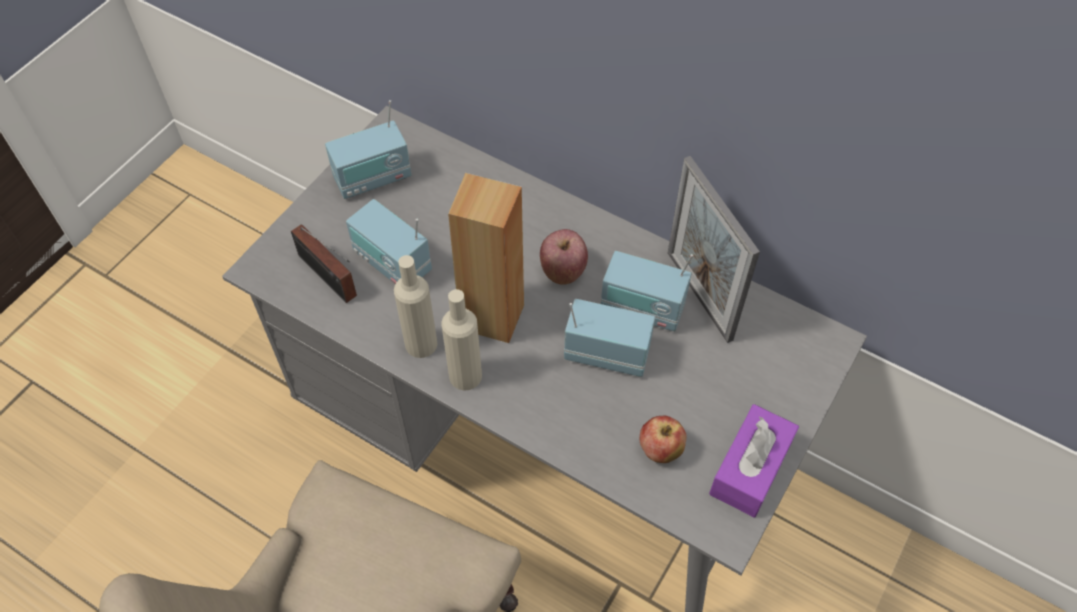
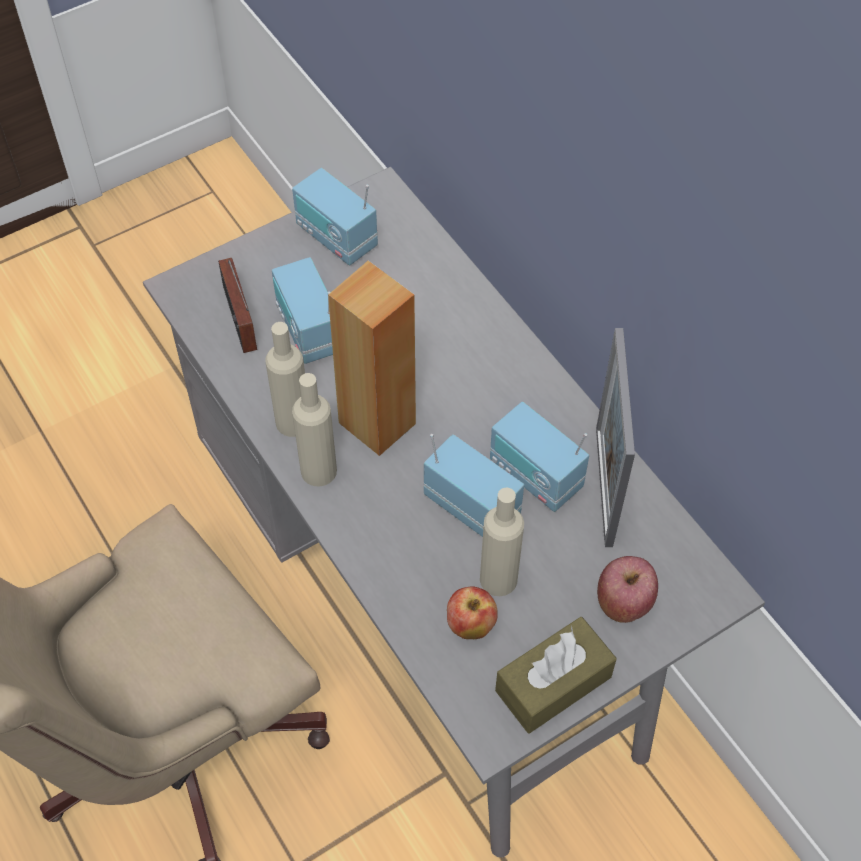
camera: 25 degrees right, 0 degrees up
radio [325,100,411,199] -> radio turned 45 degrees clockwise [292,168,378,266]
apple [540,229,588,285] -> apple moved to [597,556,658,623]
purple tissue box [709,404,799,518] -> brown tissue box [495,617,617,734]
none -> beige bottle [480,488,524,596]

